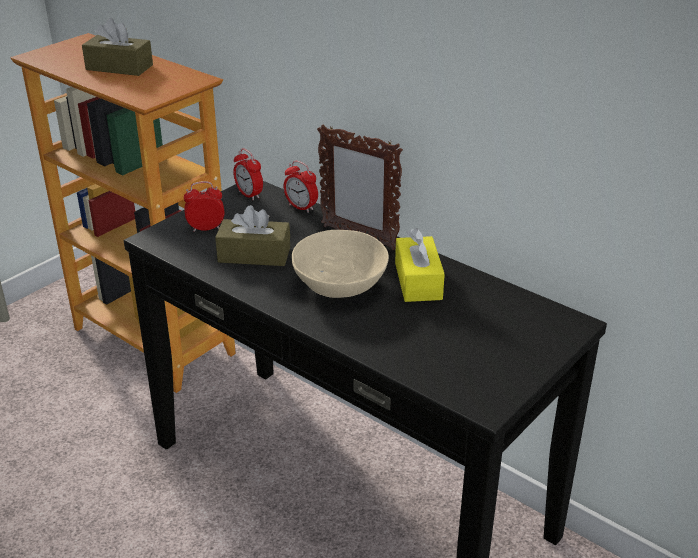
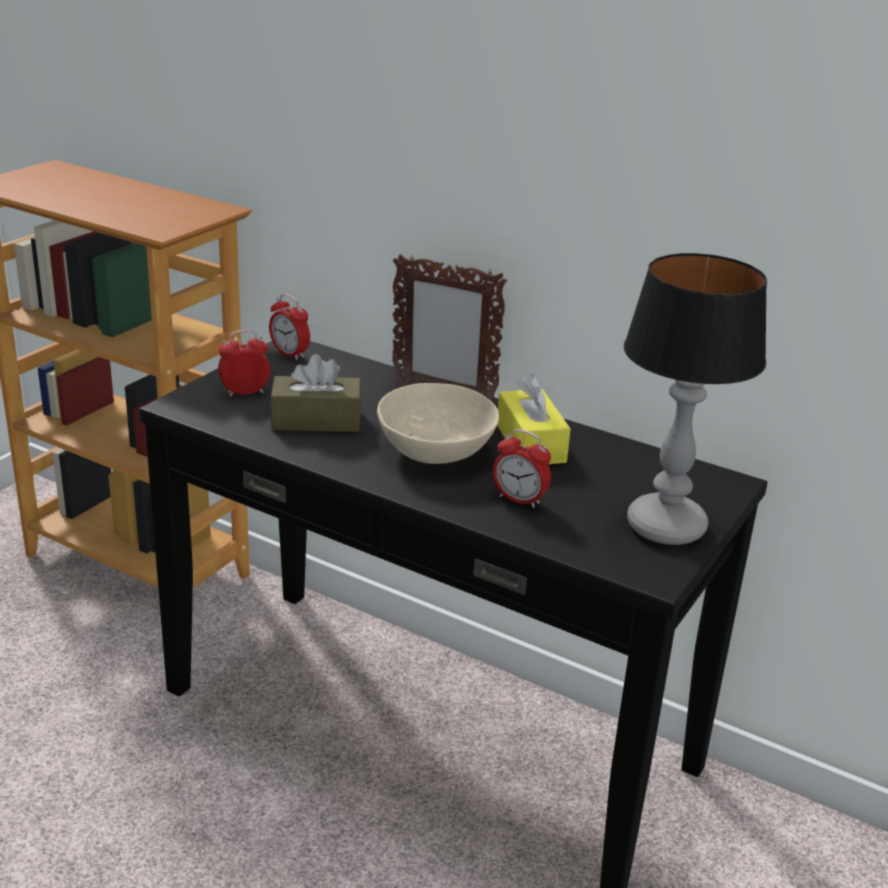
camera: 10 degrees left, 5 degrees down
brown tissue box [82,18,153,76] -> none
alarm clock [284,161,318,213] -> alarm clock moved to [493,429,551,508]
none -> table lamp [624,253,767,545]

